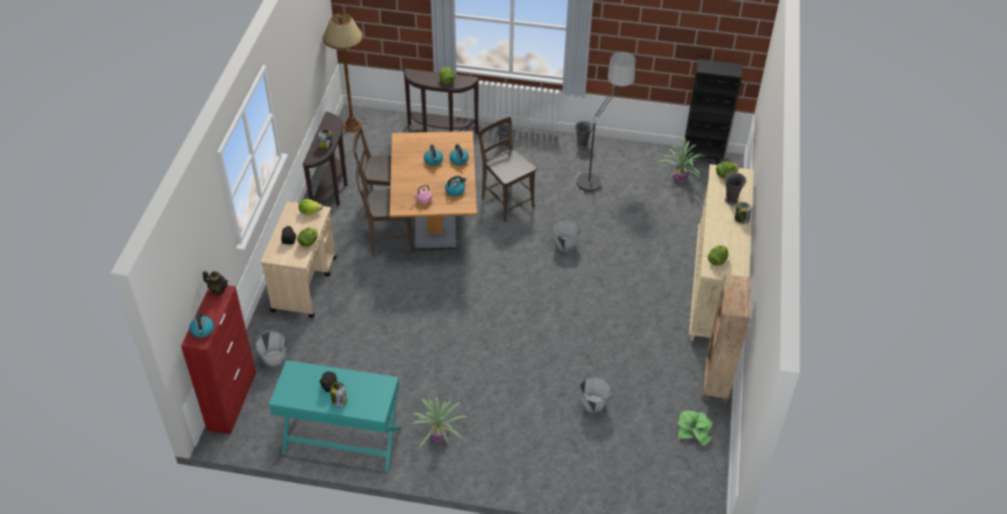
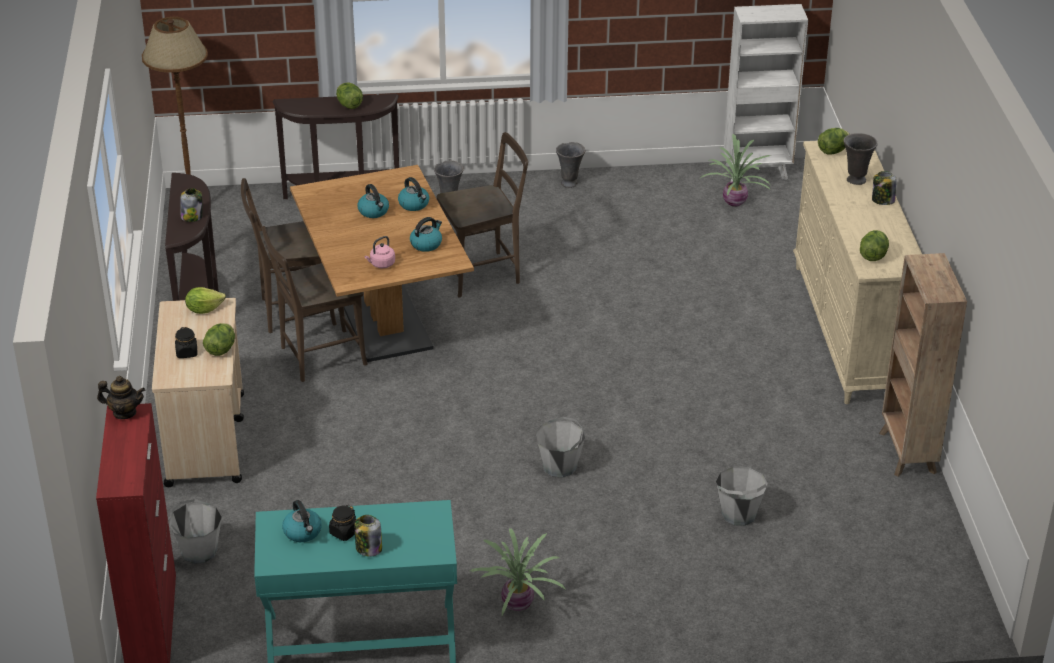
camera: 15 degrees left, 10 degrees down
kettle [189,312,214,338] -> kettle moved to [282,500,322,542]
brown chair [478,116,536,222] -> brown chair turned 120 degrees clockwise [437,132,528,297]
grey bucket [552,219,580,252] -> grey bucket moved to [536,417,585,478]
floor lamp [577,51,636,193] -> none
potted plant [677,411,713,446] -> none
black bookcase [685,59,742,165] -> white bookcase [724,4,808,182]

